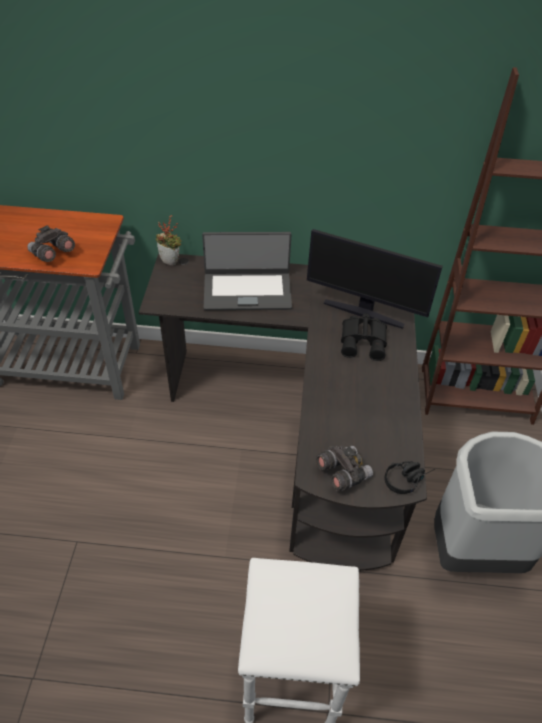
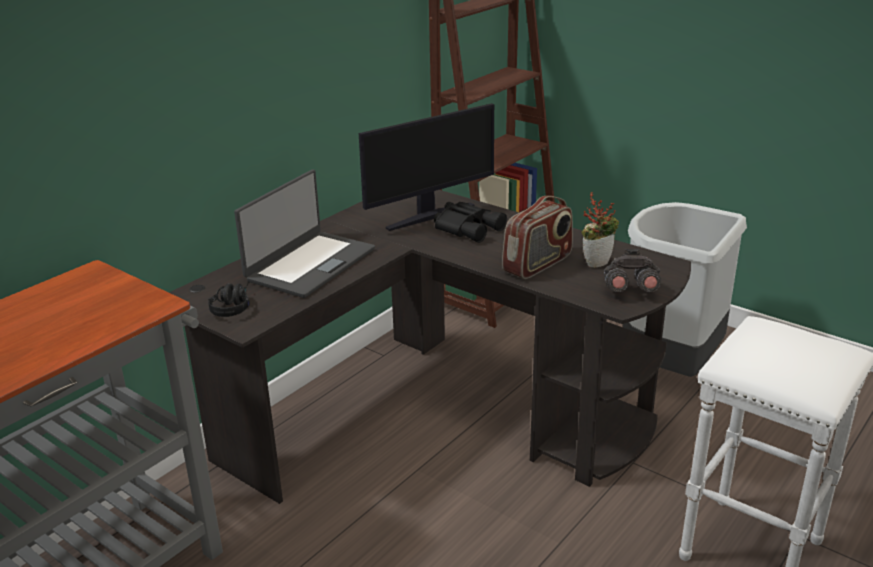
camera: 55 degrees left, 20 degrees down
grey binoculars [27,225,75,262] -> none
potted plant [155,215,182,265] -> potted plant moved to [581,192,619,268]
black headphones [385,461,435,494] -> black headphones moved to [208,282,250,317]
none -> radio [502,196,573,279]

